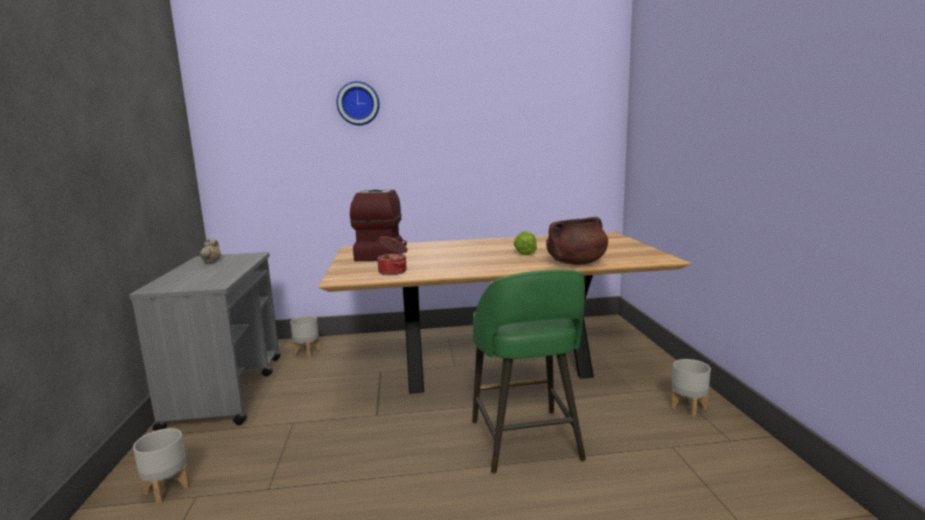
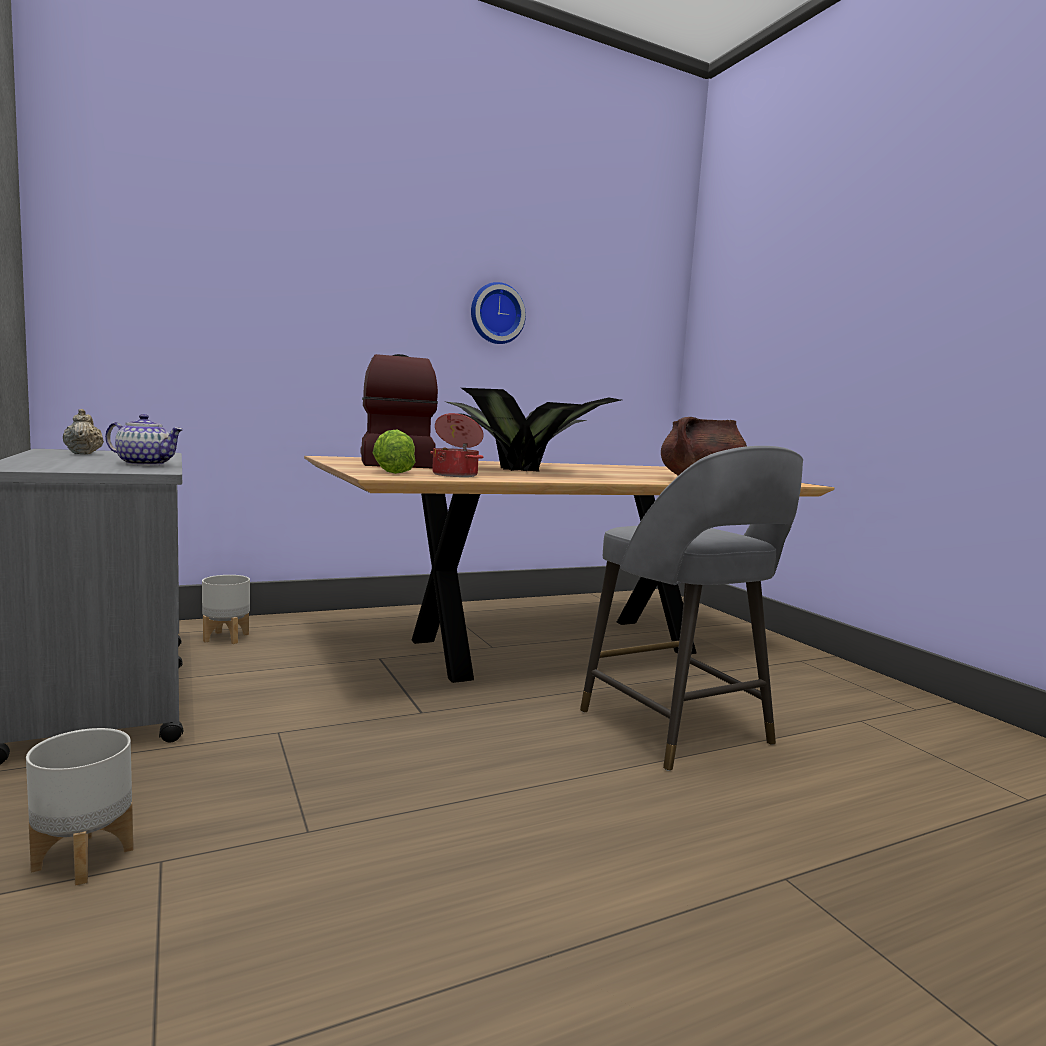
camera: 20 degrees left, 5 degrees down
wall clock [337,81,380,125] -> wall clock moved to [471,282,526,344]
green stool [472,269,586,474] -> grey stool [580,446,803,771]
lettuce [514,231,537,255] -> lettuce moved to [373,429,416,474]
grey planter [671,359,711,417] -> none
none -> teapot [105,414,184,466]
none -> potted plant [446,388,621,472]

